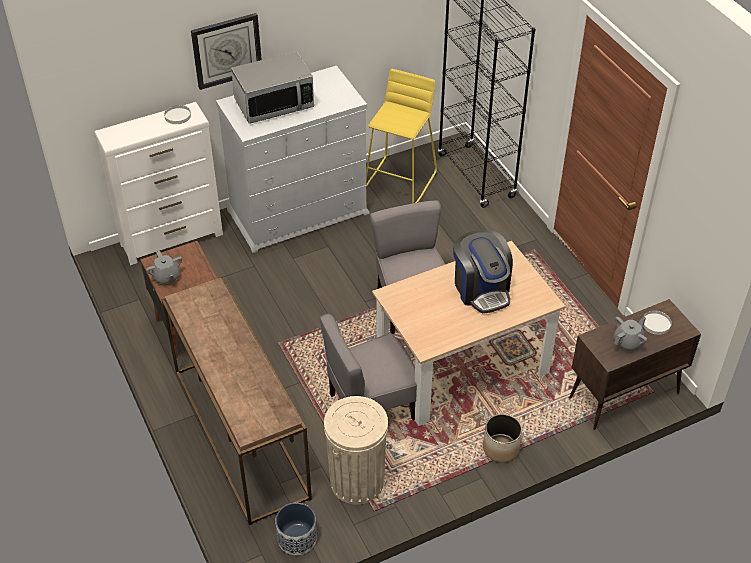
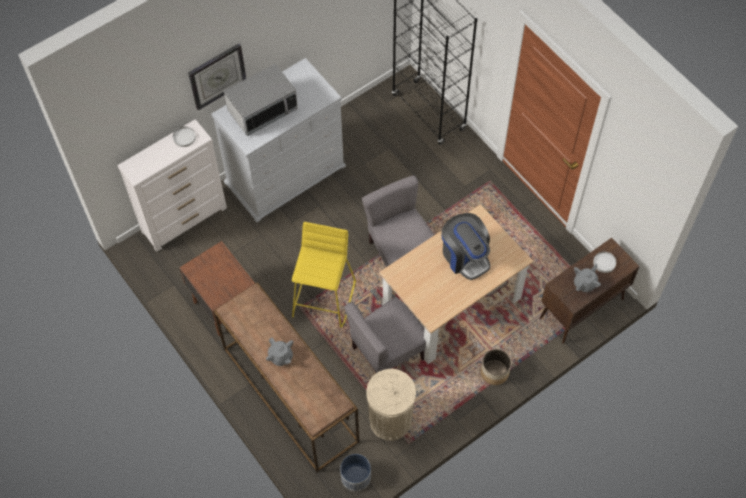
camera: 10 degrees left, 15 degrees up
grey teapot [146,251,182,285] -> grey teapot moved to [266,338,294,366]
yellow stool [366,69,437,203] -> yellow stool moved to [292,222,356,328]

